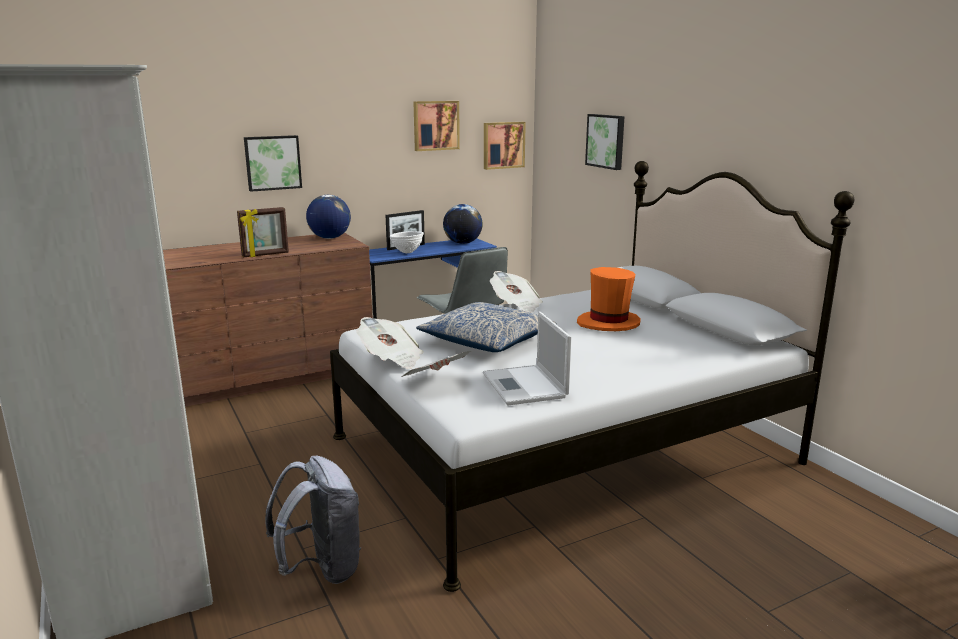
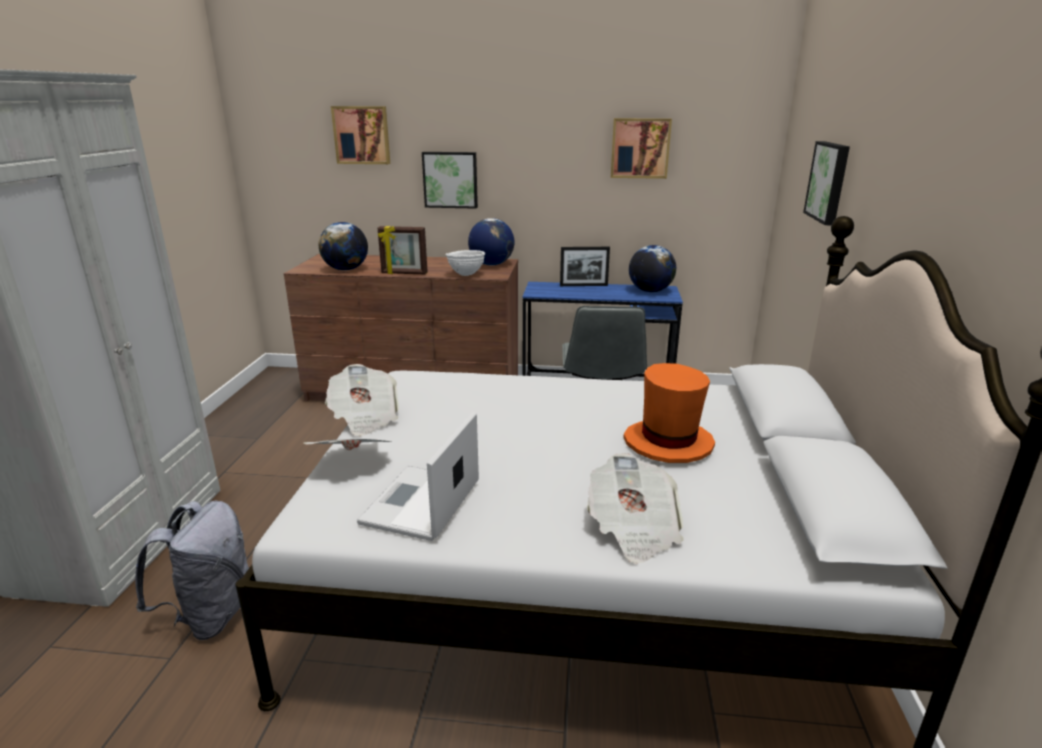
camera: 35 degrees right, 5 degrees up
white bowl [390,231,424,253] -> white bowl moved to [445,250,485,276]
pillow [416,302,556,352] -> none
picture [484,122,526,170] -> picture moved to [331,106,390,164]
newspaper [490,271,543,313] -> newspaper moved to [587,453,684,564]
none -> globe [319,222,368,271]

